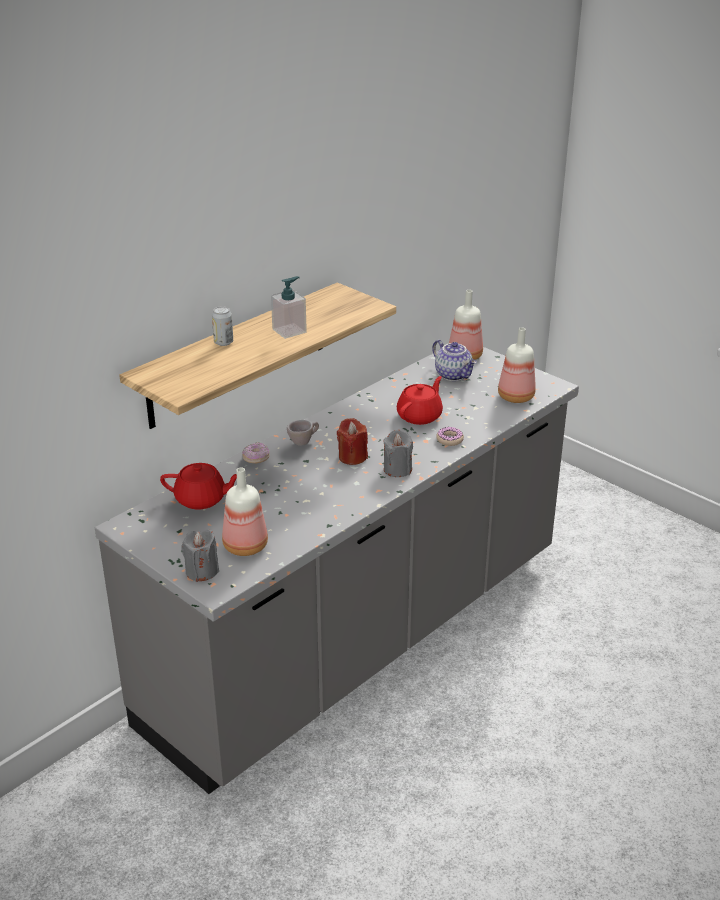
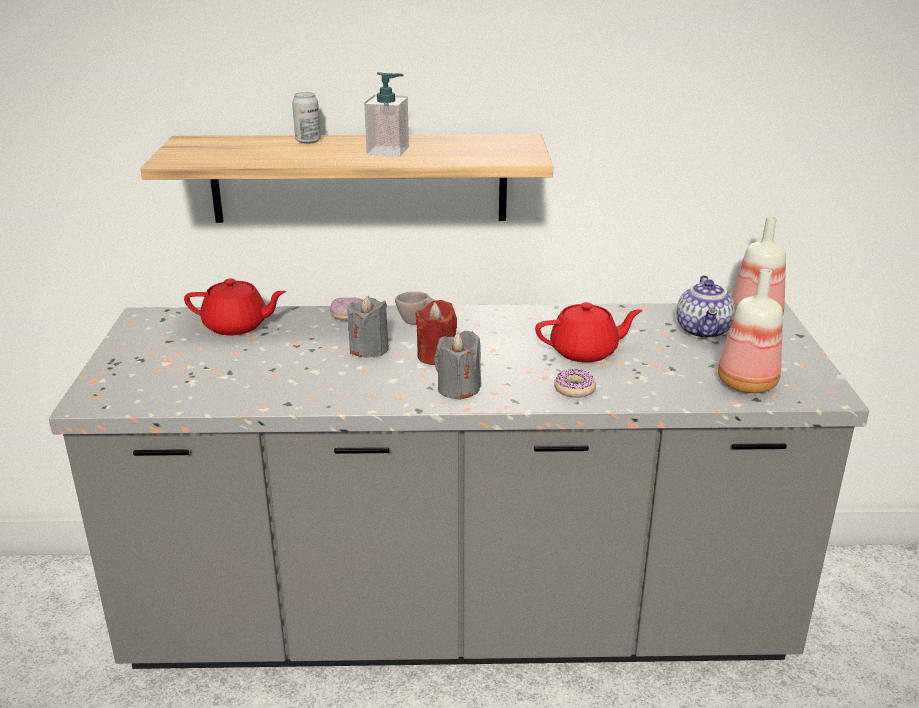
camera: 45 degrees right, 5 degrees down
red teapot [160,463,237,510] -> red teapot turned 45 degrees counterclockwise [184,279,286,336]
grey candle [181,529,219,582] -> grey candle moved to [347,296,389,357]
bottle [222,467,268,556] -> none

